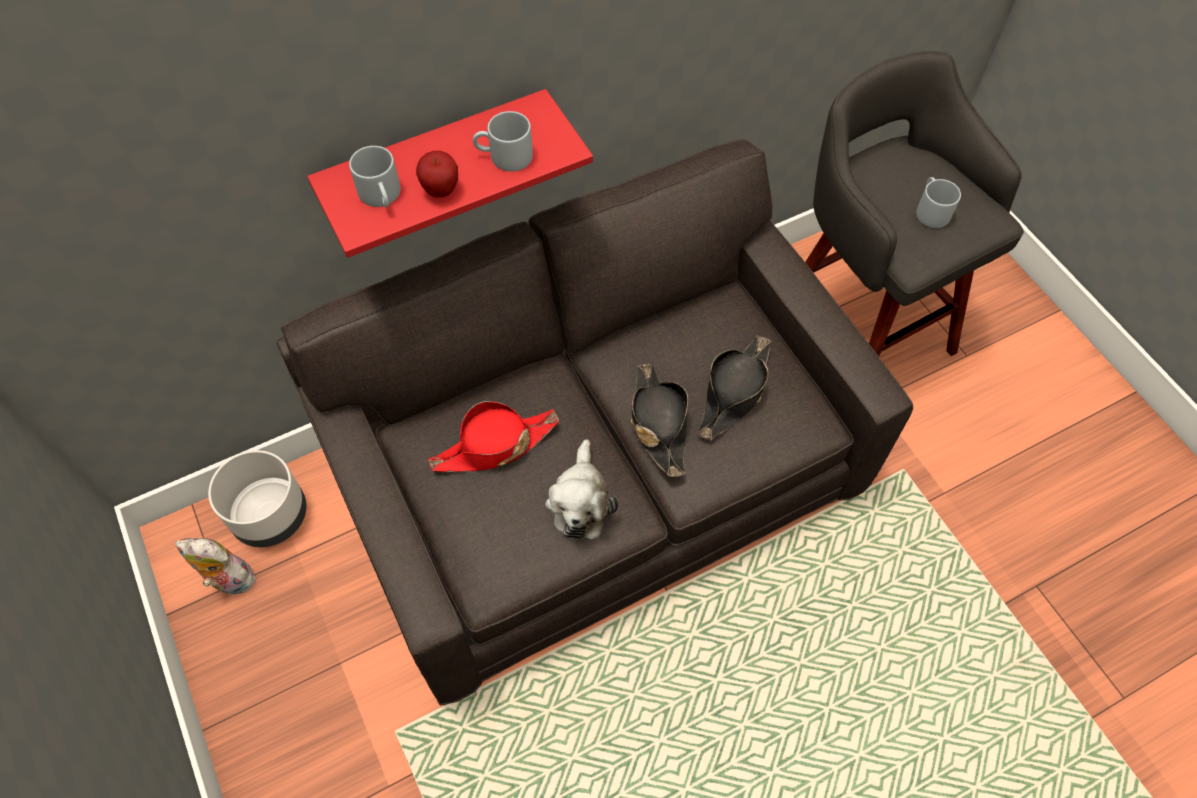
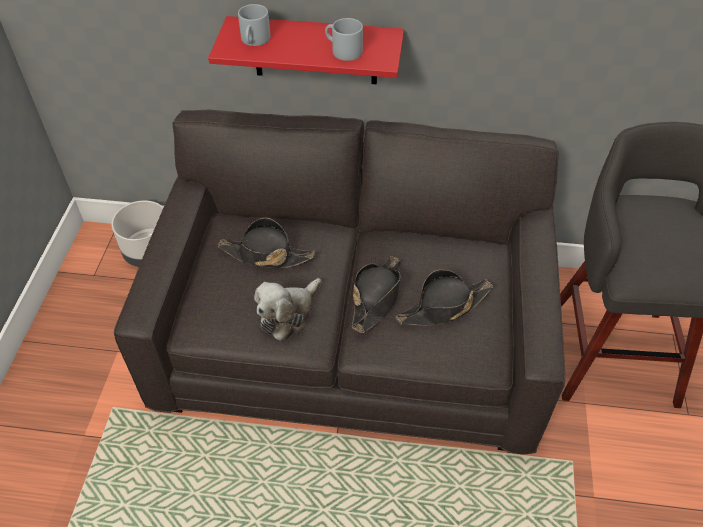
camera: 35 degrees right, 10 degrees down
plush toy [175,538,258,594] -> none
apple [416,151,458,198] -> none
red hat [428,401,559,472] -> black hat [217,218,315,268]
grey mug [916,177,961,228] -> none

